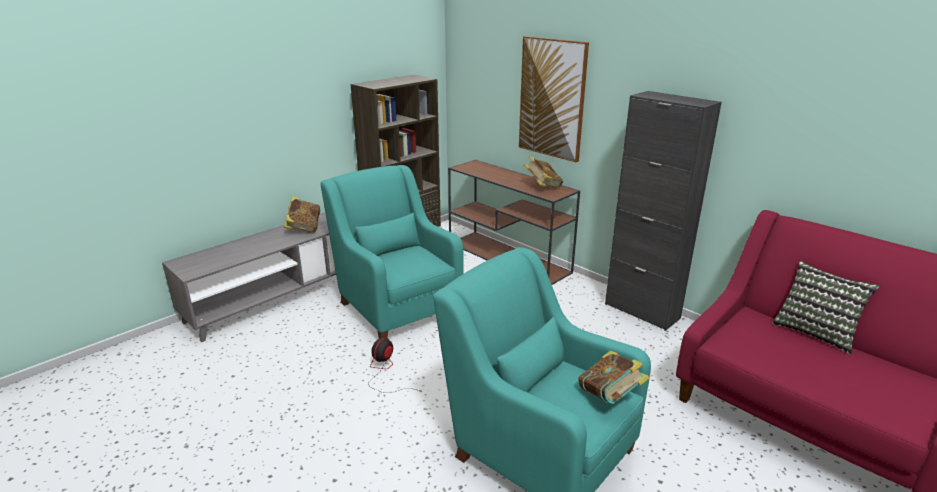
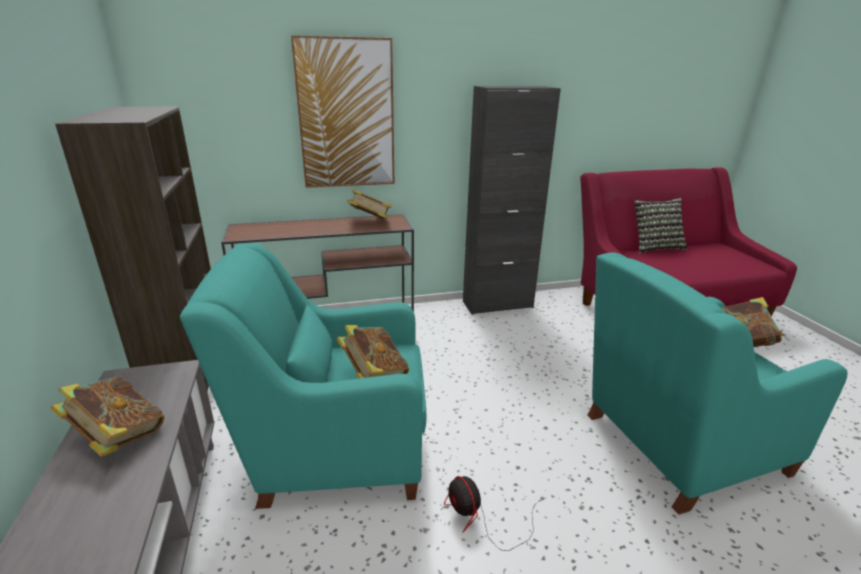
camera: 60 degrees left, 0 degrees up
none -> book [337,325,409,379]

